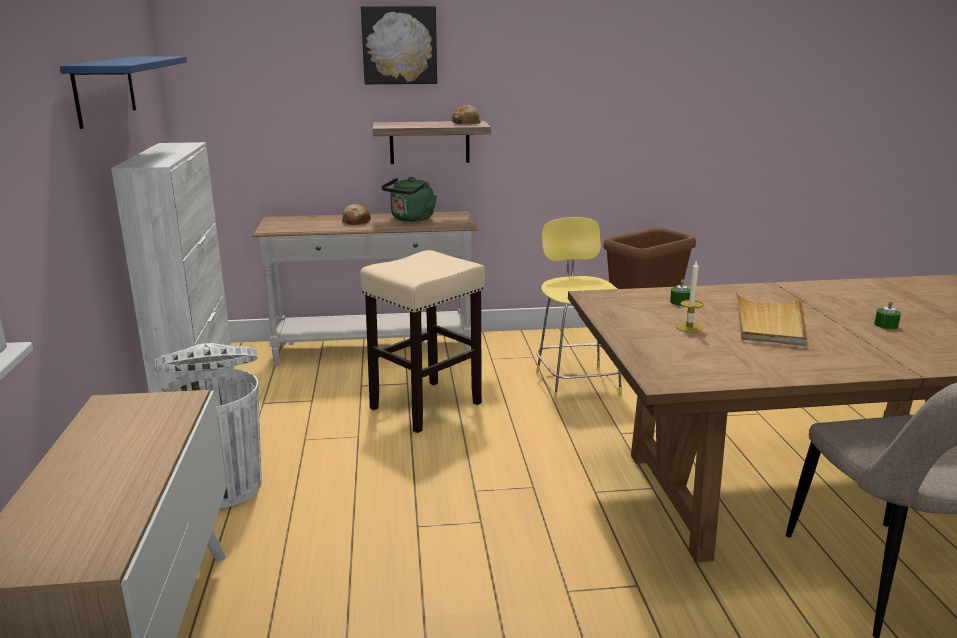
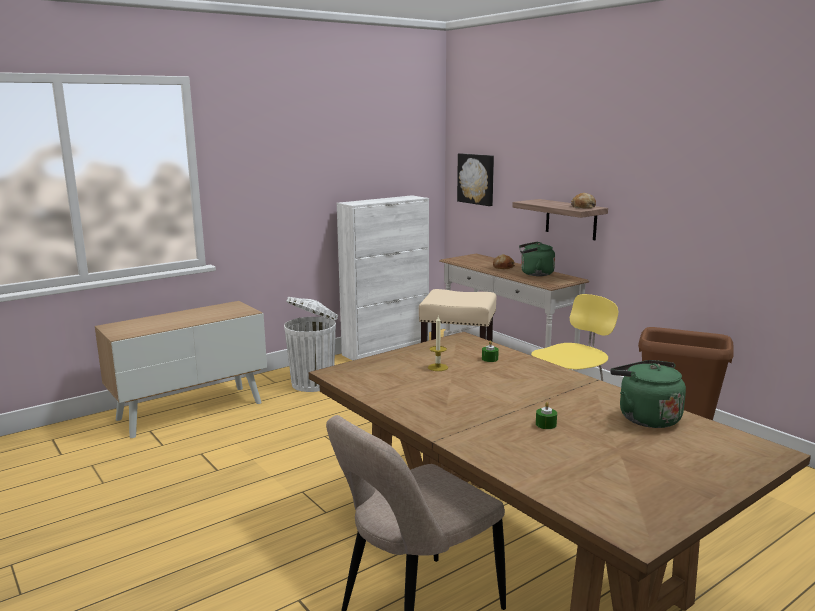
camera: 60 degrees right, 5 degrees down
blue shelf [60,56,187,129] -> none
picture [361,6,437,84] -> picture moved to [457,153,494,206]
beige tray [736,291,807,346] -> none
none -> green kettle [610,360,686,428]

